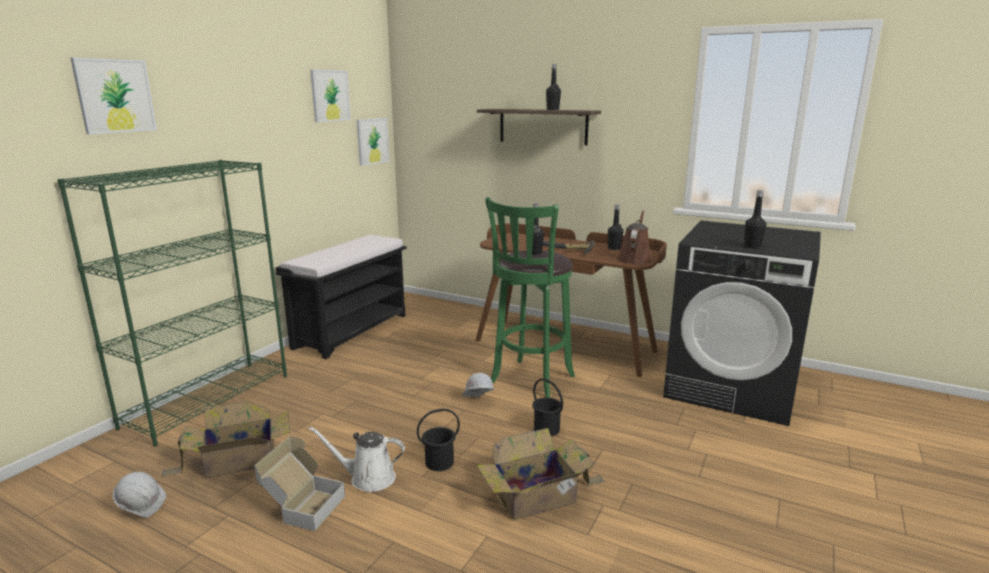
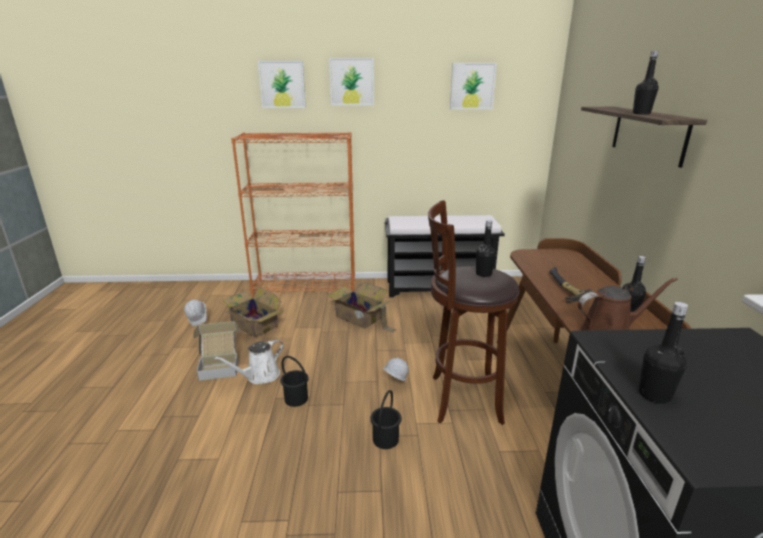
camera: 60 degrees right, 5 degrees up
green bookcase [57,160,287,447] -> orange bookcase [231,132,355,297]
white watering can [308,426,405,492] -> white watering can turned 105 degrees counterclockwise [214,339,284,384]
picture [357,118,389,166] -> picture moved to [329,58,374,105]
cardboard box [476,428,606,520] -> cardboard box moved to [327,283,396,333]
green stool [485,197,575,398] -> brown stool [428,200,520,425]

